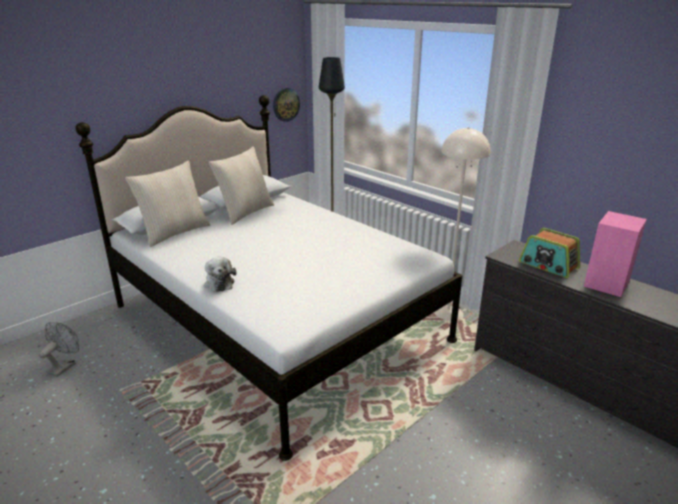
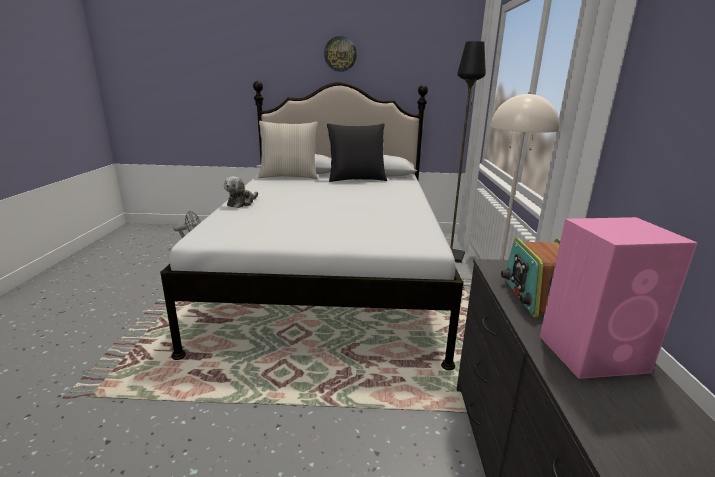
camera: 45 degrees right, 5 degrees down
beige pillow [208,146,274,225] -> black pillow [327,123,387,182]
wall clock [273,88,300,122] -> wall clock moved to [324,36,357,72]

